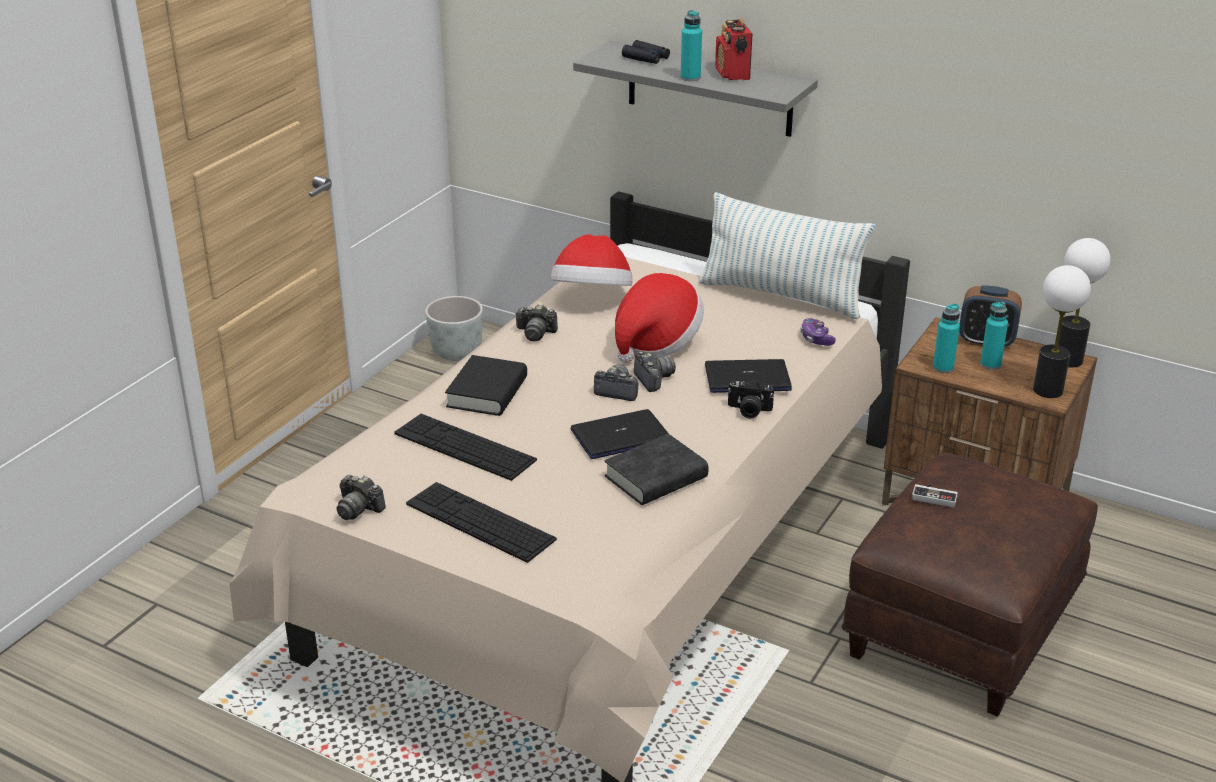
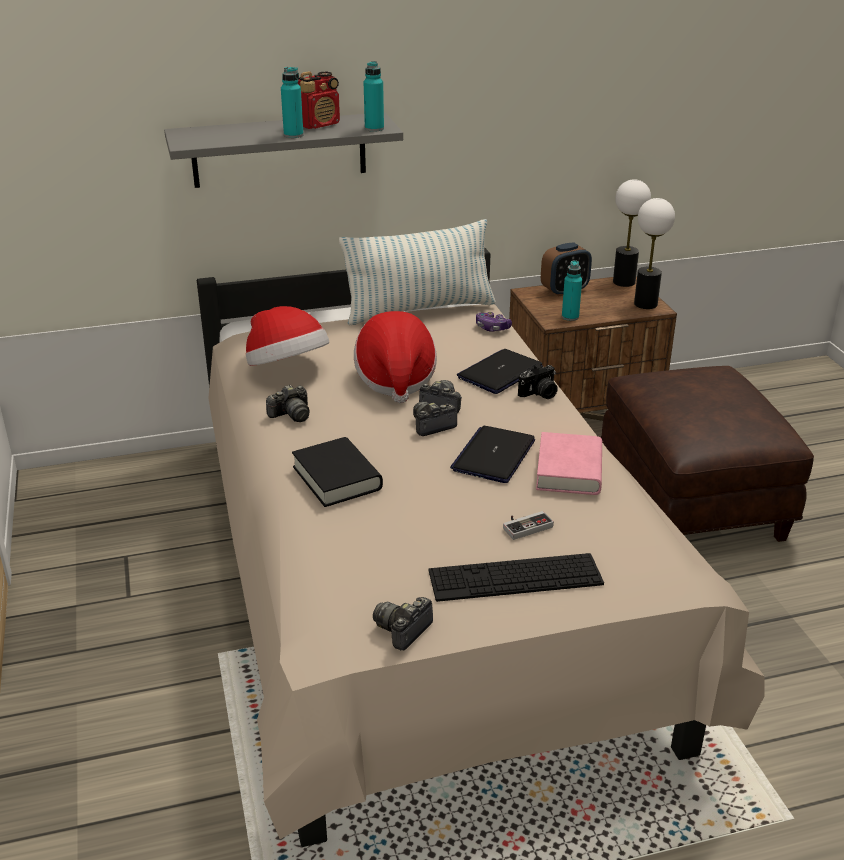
camera: 45 degrees left, 0 degrees up
camera [337,475,386,520] -> camera turned 135 degrees clockwise [373,597,433,650]
keyboard [394,414,537,481] -> none
grey planter [425,296,483,361] -> none
black book [605,434,709,505] -> pink book [536,432,602,495]
black binoculars [622,40,670,64] -> none
radio [715,17,752,80] -> radio turned 75 degrees counterclockwise [298,71,340,129]
game controller [912,484,958,508] -> game controller moved to [503,511,554,540]
turquoise bottle [980,302,1008,370] -> turquoise bottle moved to [364,61,384,132]

